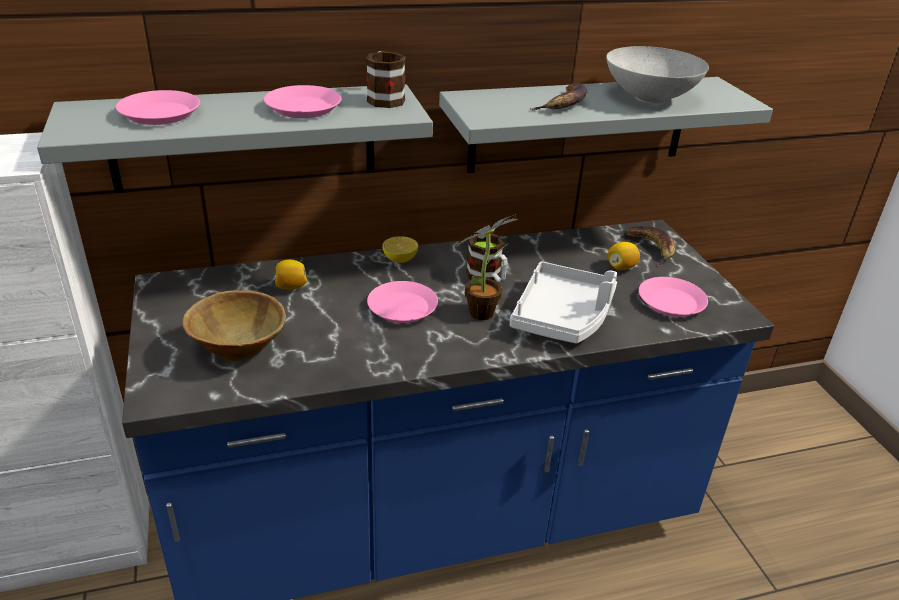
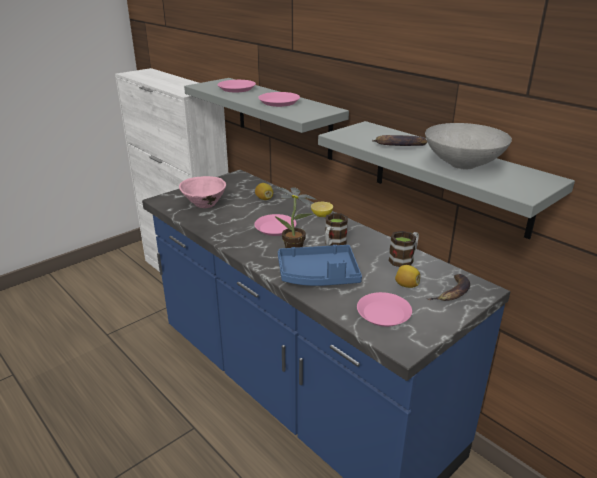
camera: 65 degrees right, 5 degrees down
brown bowl [182,290,286,361] -> pink bowl [179,176,226,208]
mug [366,51,406,108] -> mug moved to [388,231,419,267]
grey tray [510,262,617,344] -> blue tray [278,245,362,286]

